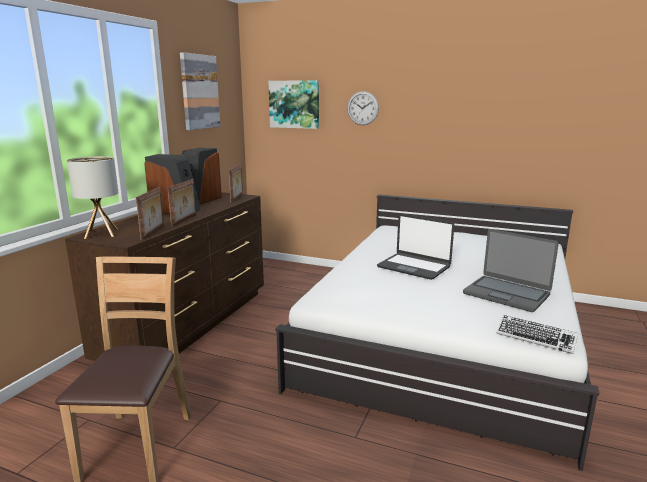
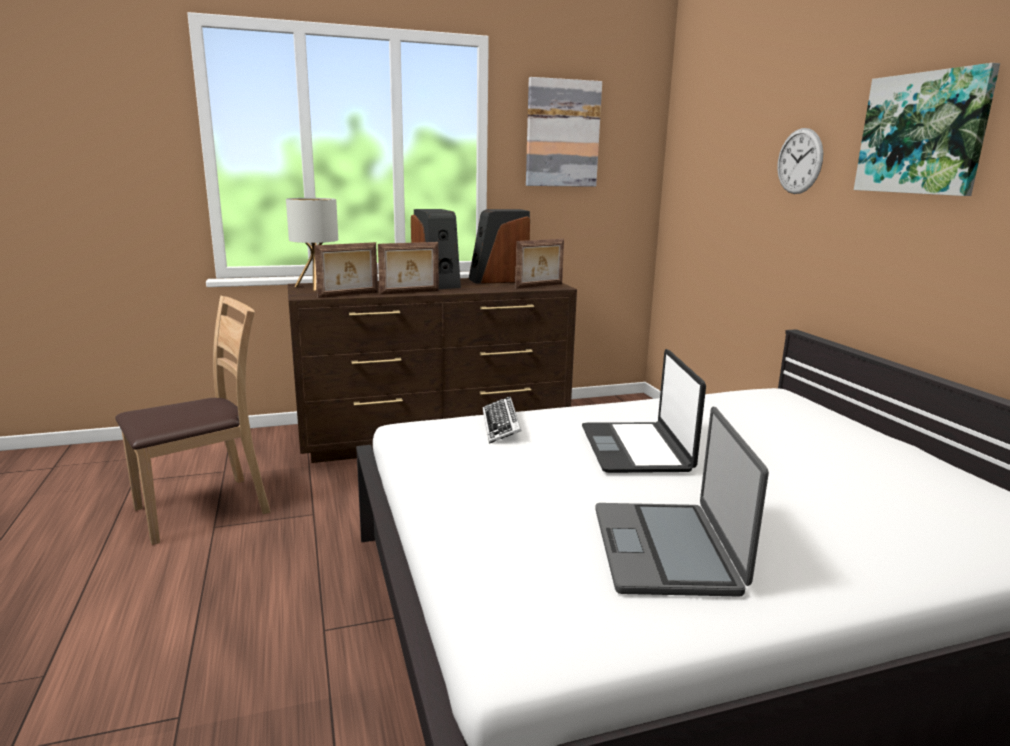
camera: 50 degrees right, 0 degrees up
picture [268,80,319,129] -> picture moved to [854,63,1000,196]
keyboard [497,315,578,354] -> keyboard moved to [483,397,522,444]

